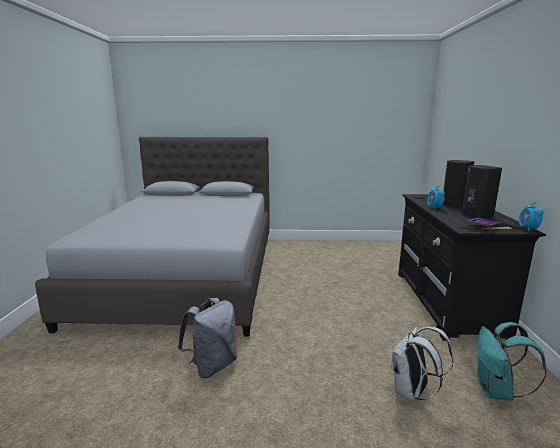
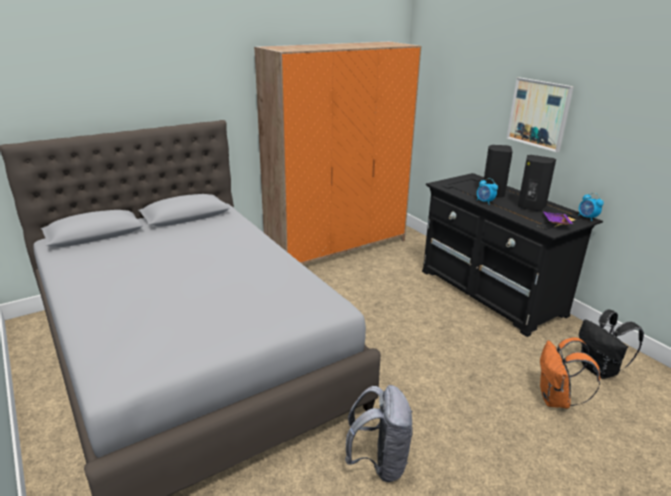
camera: 35 degrees left, 10 degrees up
white backpack [391,326,453,402] -> orange backpack [540,337,600,409]
turquoise backpack [476,322,546,401] -> black backpack [579,309,644,379]
none -> orange wardrobe [254,42,421,264]
none -> picture [507,77,574,152]

